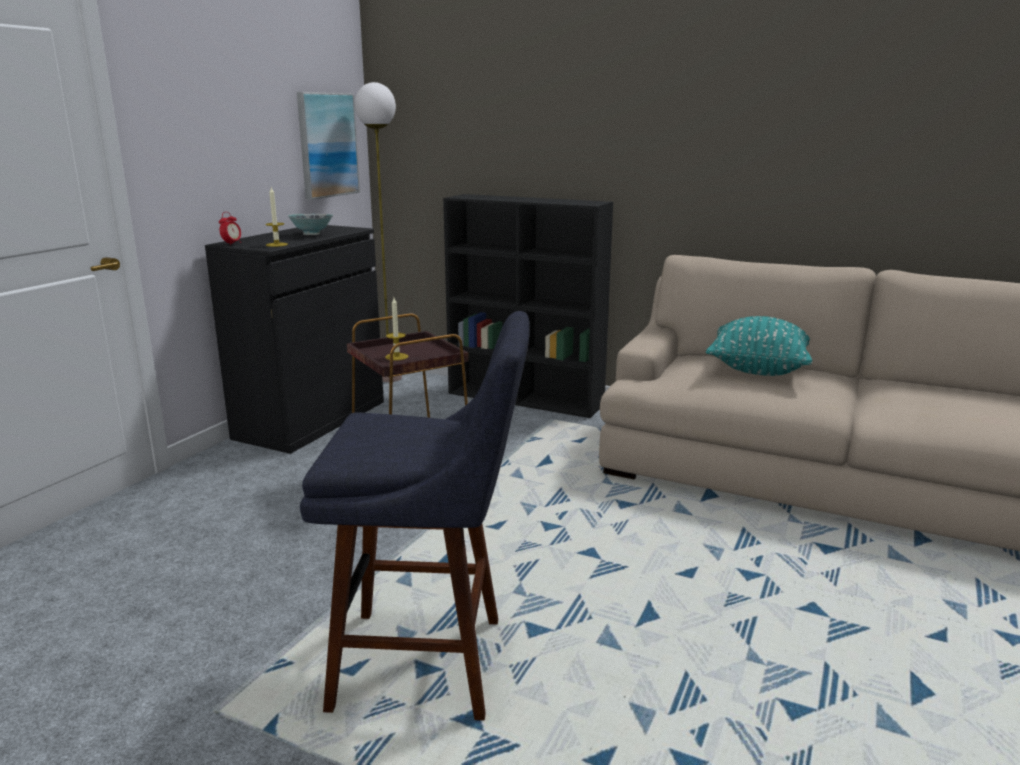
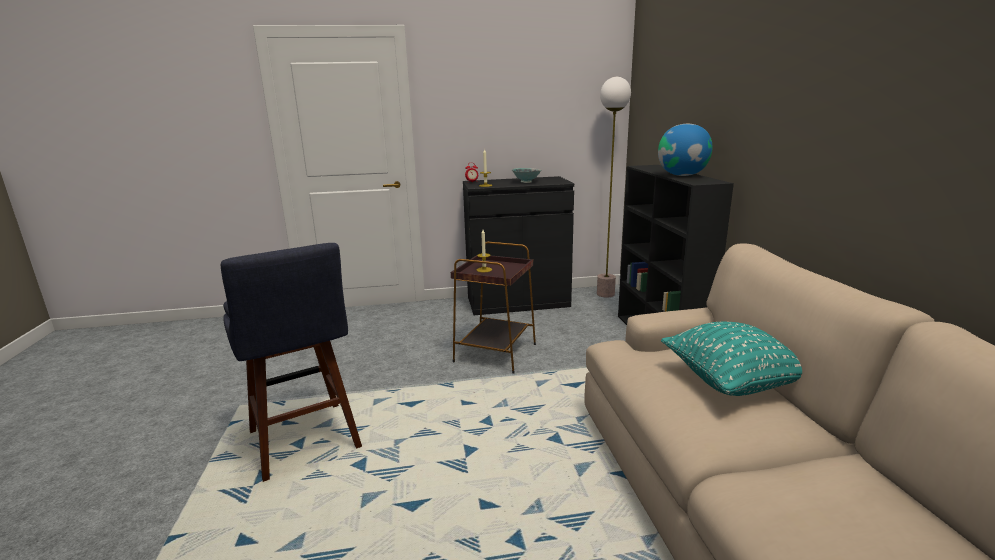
camera: 55 degrees right, 0 degrees up
picture [297,92,360,200] -> none
none -> globe [658,124,712,176]

